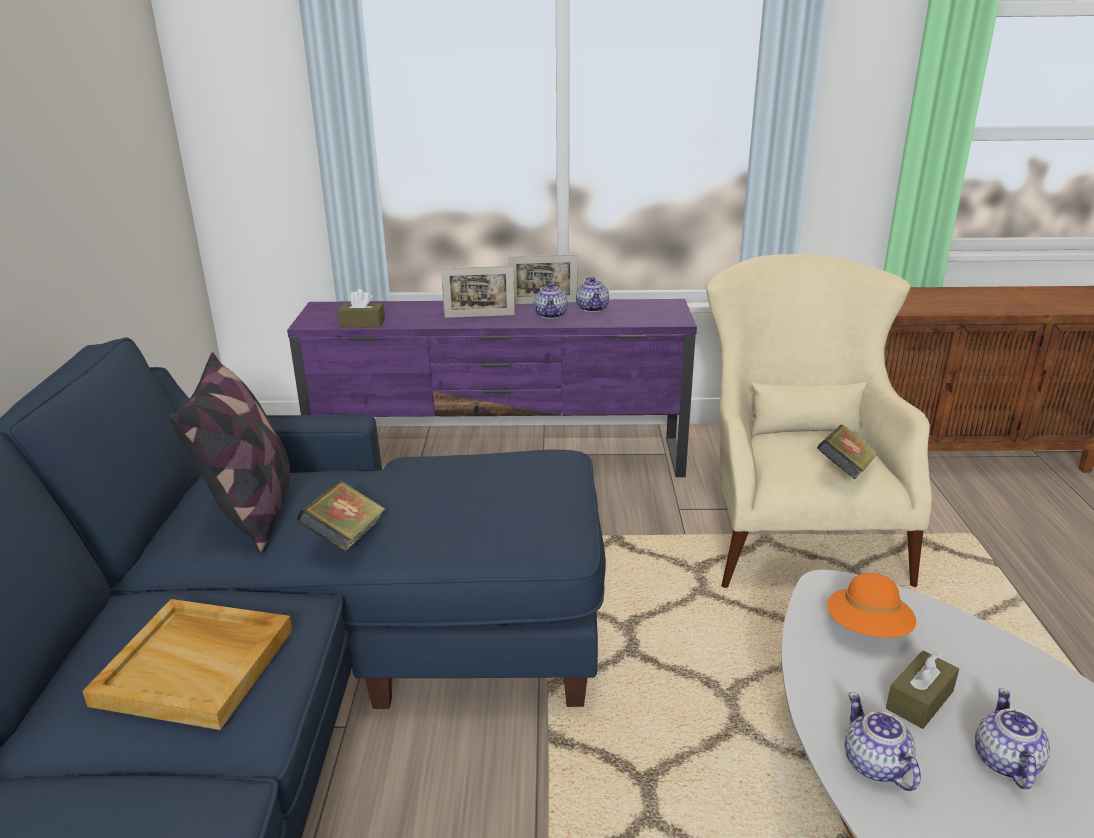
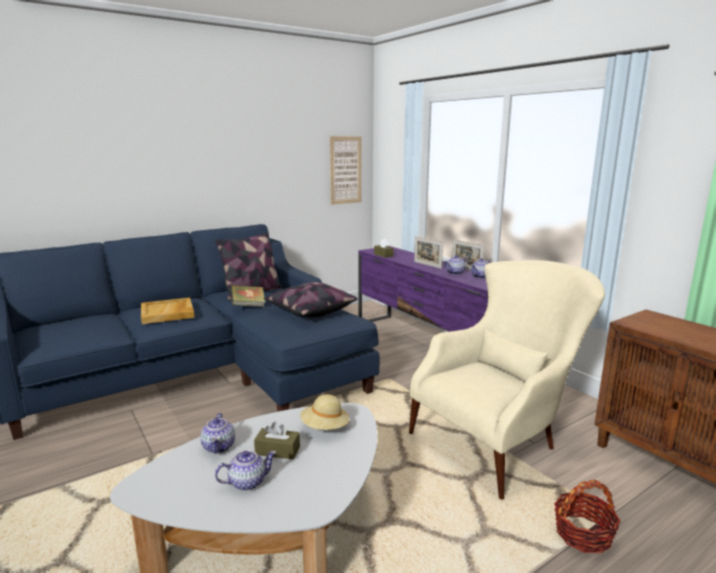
camera: 55 degrees right, 10 degrees down
book [817,425,878,479] -> none
orange hat [827,573,916,638] -> beige hat [300,394,349,430]
teapot [845,692,921,791] -> teapot turned 135 degrees clockwise [201,413,235,454]
none -> pillow [264,282,358,317]
none -> picture [330,136,362,205]
none -> basket [554,480,621,554]

